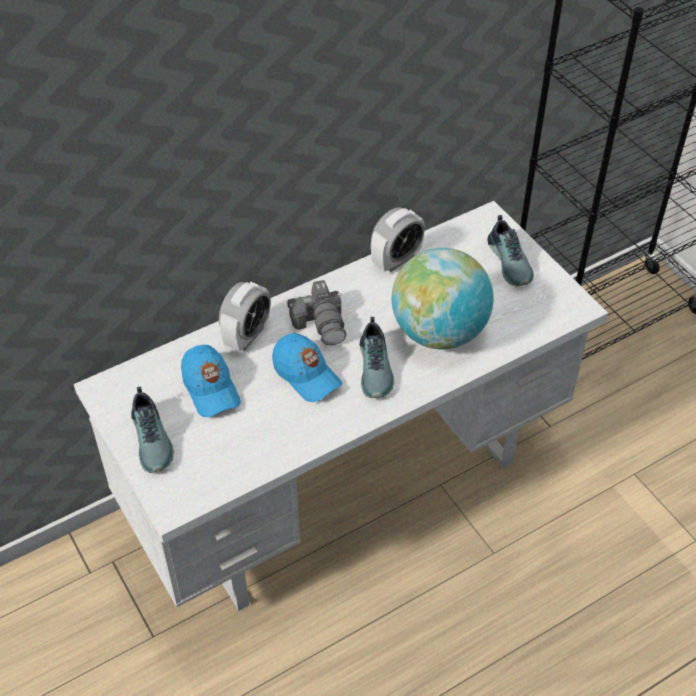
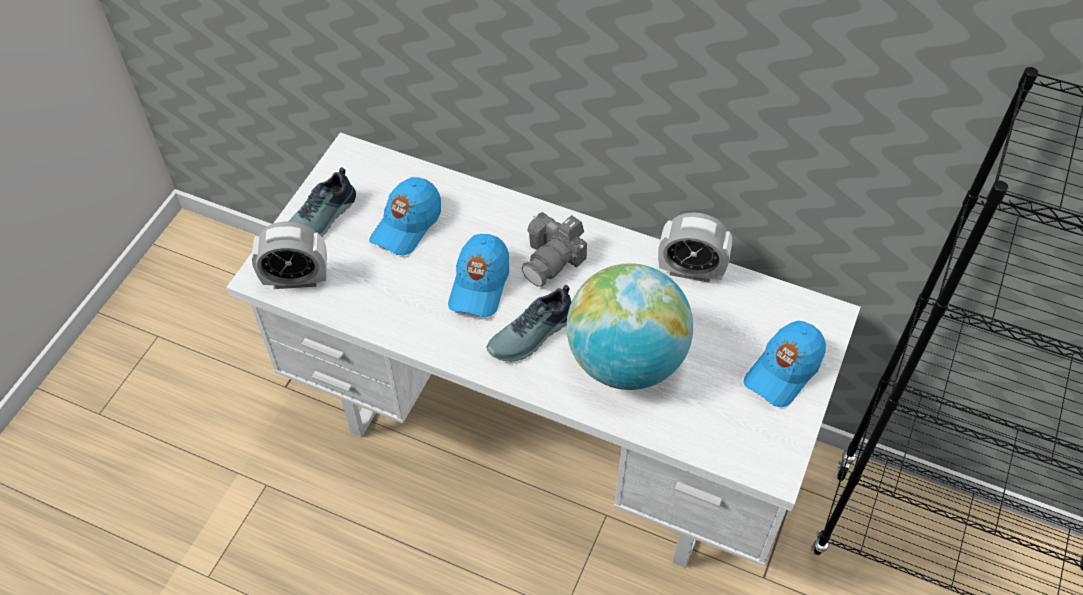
camera: 55 degrees right, 5 degrees up
alarm clock [219,282,271,352] -> alarm clock moved to [252,222,327,289]
shoe [487,215,534,286] -> blue cap [743,321,826,407]

